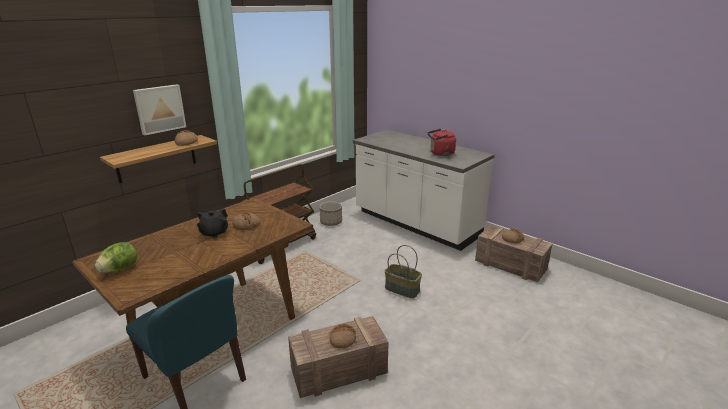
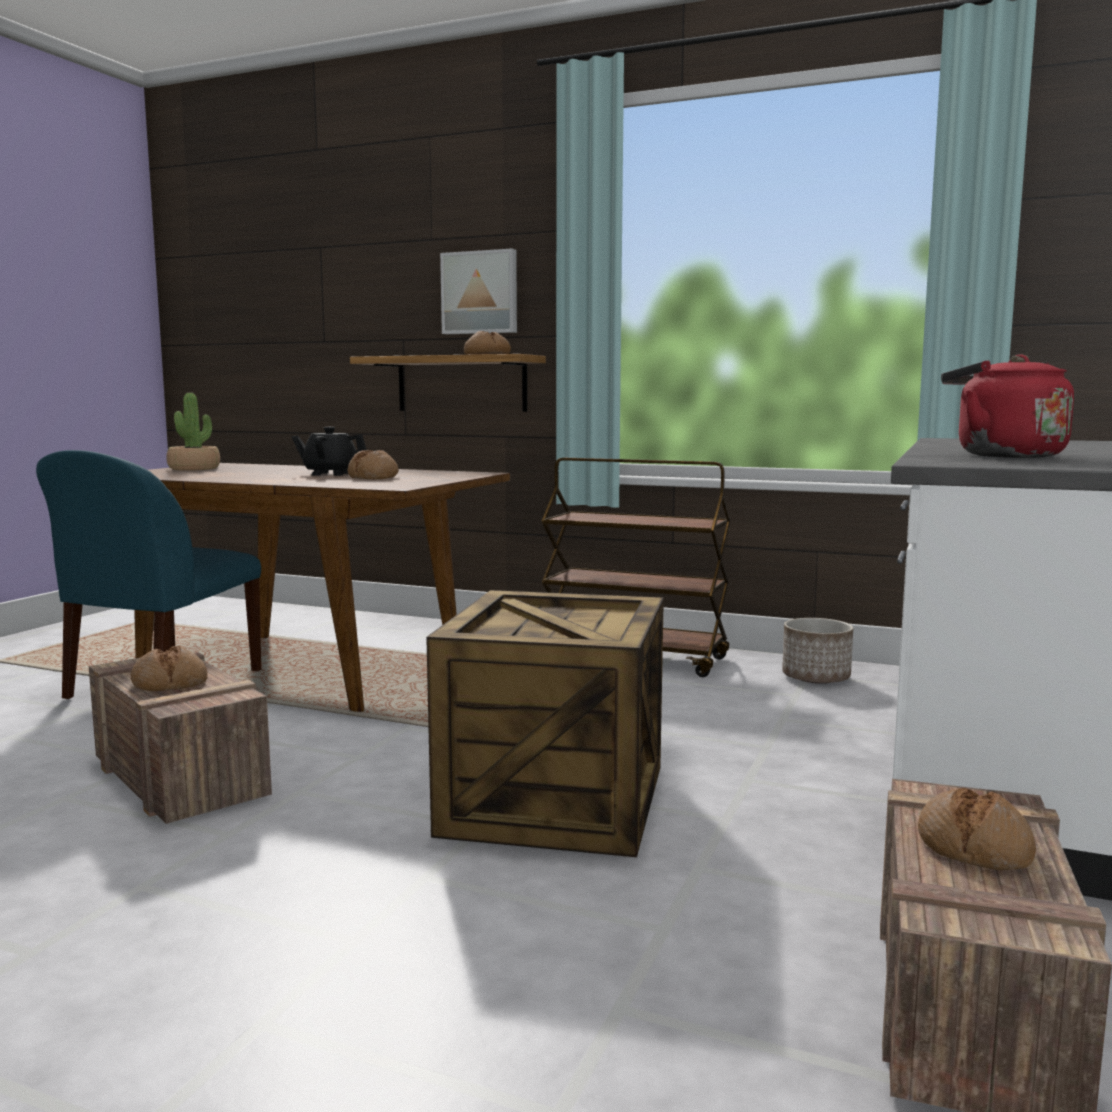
camera: 70 degrees right, 15 degrees down
lettuce [95,242,137,273] -> potted plant [166,393,220,471]
basket [385,245,422,298] -> crate [426,590,664,857]

